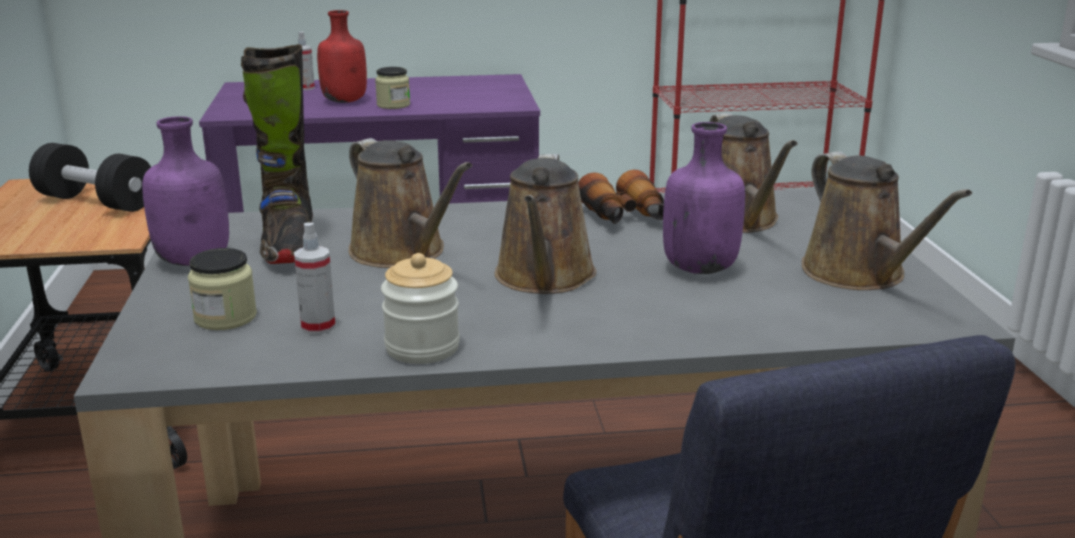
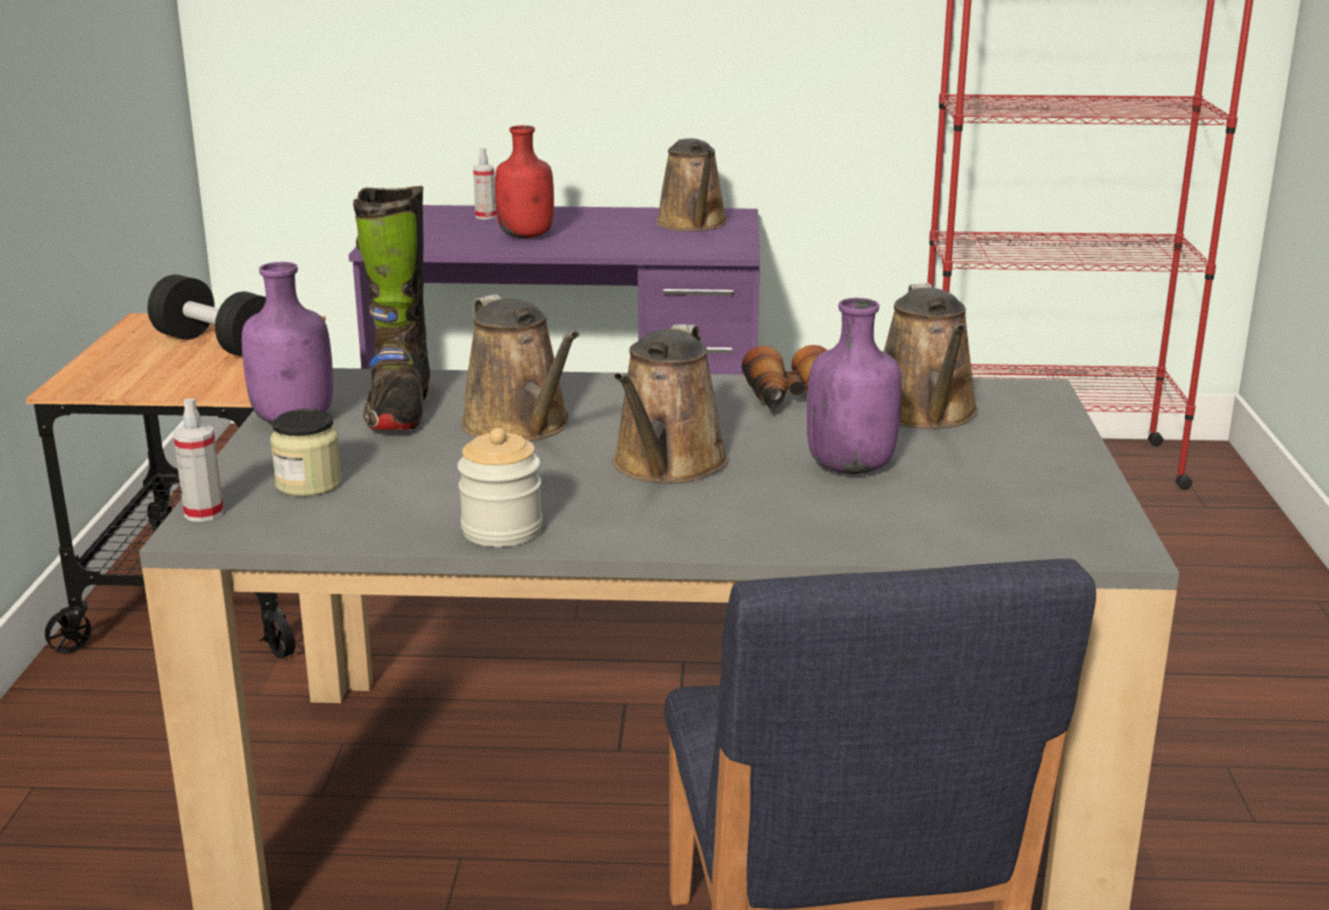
camera: 10 degrees right, 0 degrees up
spray bottle [294,223,336,335] -> spray bottle moved to [173,398,224,522]
jar [375,67,410,109] -> none
brown watering can [802,151,972,290] -> brown watering can moved to [656,138,728,231]

